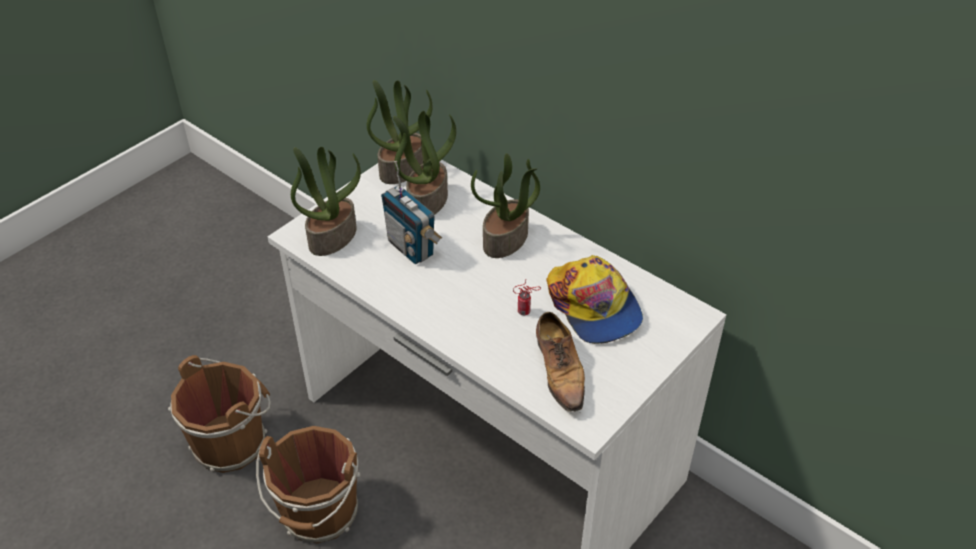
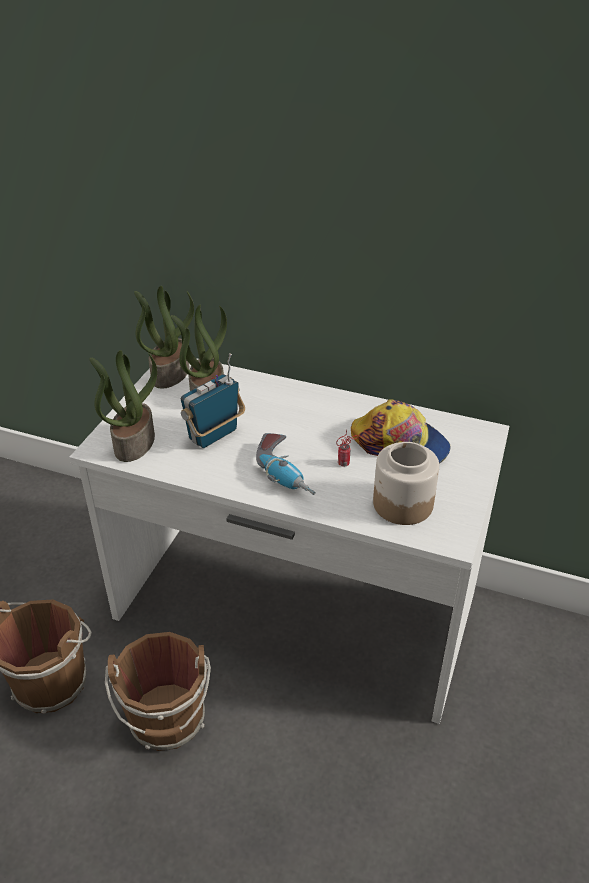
camera: 20 degrees left, 5 degrees down
radio [381,161,442,264] -> radio turned 105 degrees clockwise [181,353,245,448]
potted plant [471,153,540,258] -> none
shoe [536,312,585,412] -> jar [373,442,439,525]
none -> power drill [256,433,316,495]

